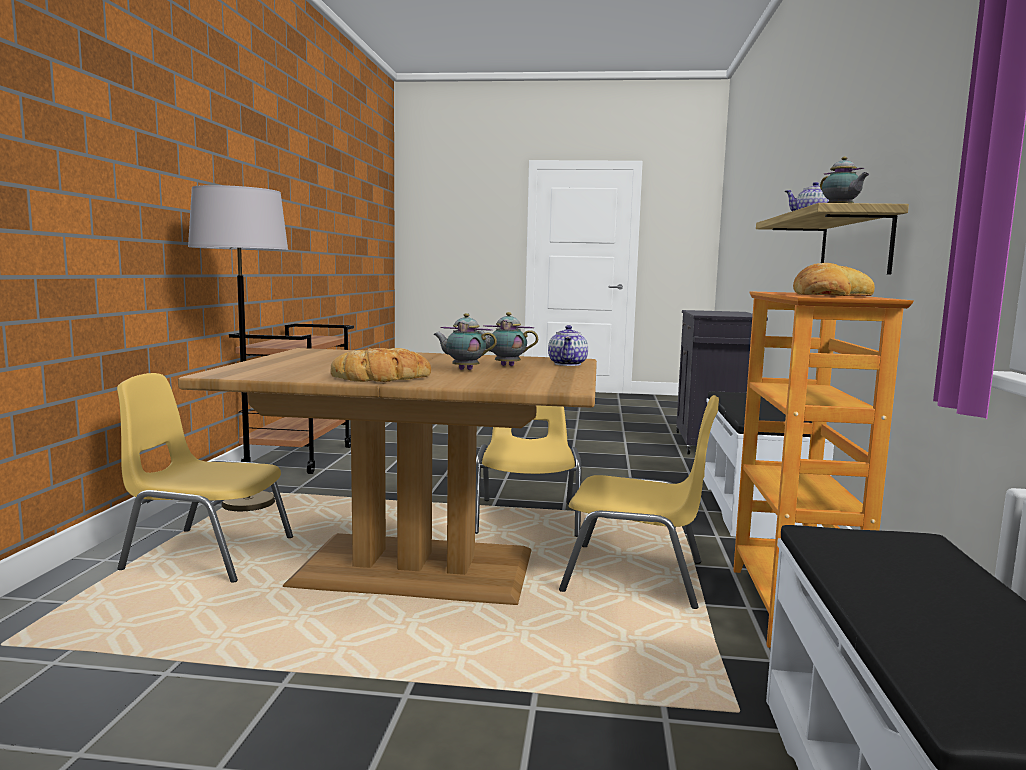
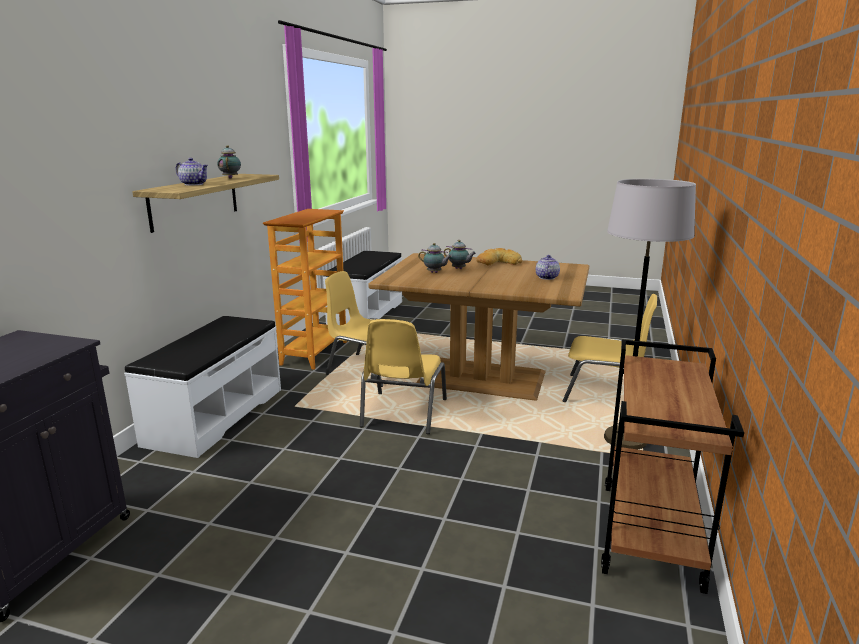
camera: 170 degrees left, 10 degrees up
teapot [548,325,588,366] -> teapot moved to [536,255,560,280]
bread [793,263,875,296] -> none

